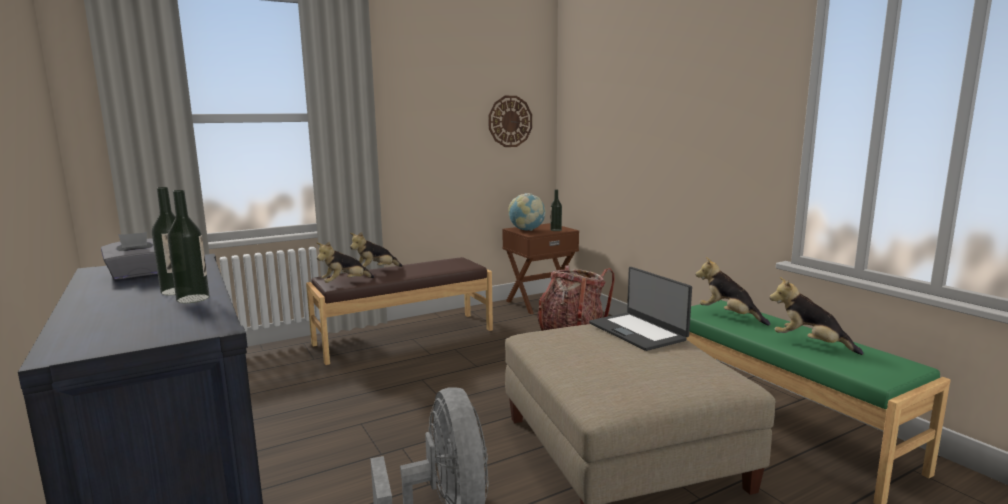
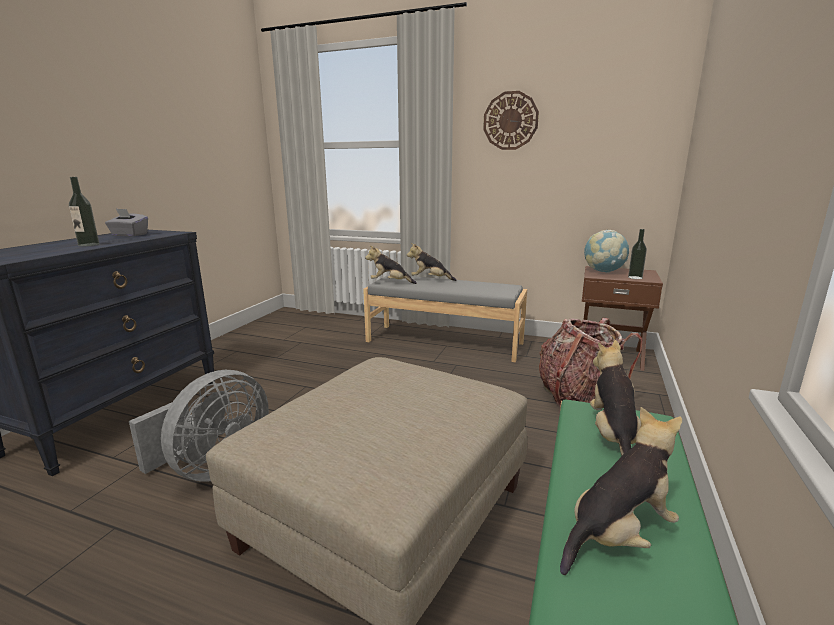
camera: 50 degrees right, 5 degrees up
bottle [167,190,209,303] -> none
brown bench [306,257,493,365] -> grey bench [363,275,527,362]
wall clock [488,96,532,147] -> wall clock moved to [483,91,539,150]
laptop [589,267,692,351] -> none
plush toy [769,277,864,355] -> plush toy turned 60 degrees clockwise [560,407,682,575]

